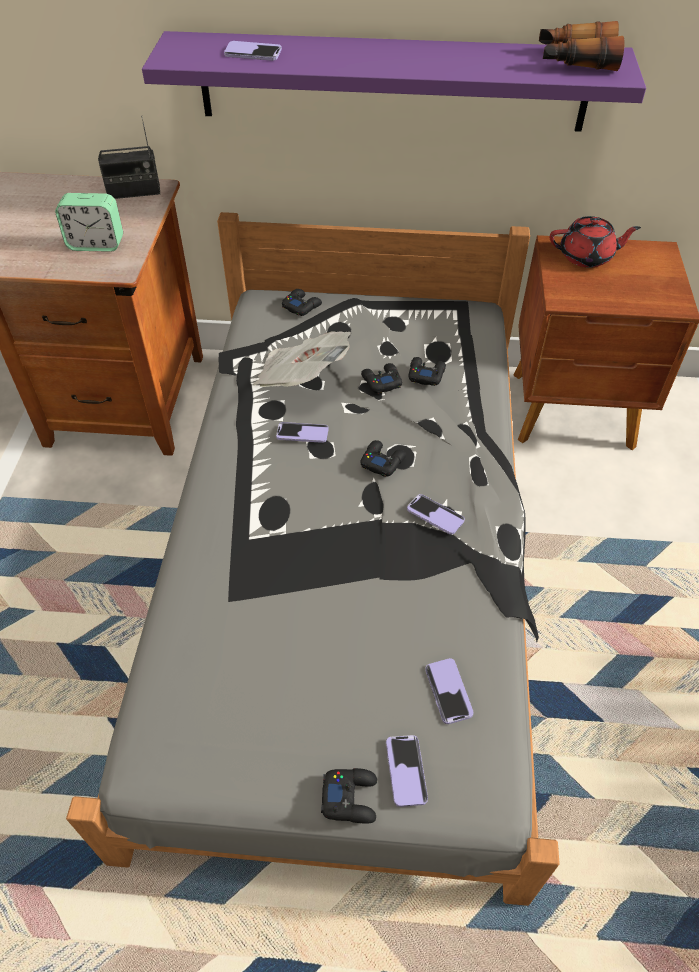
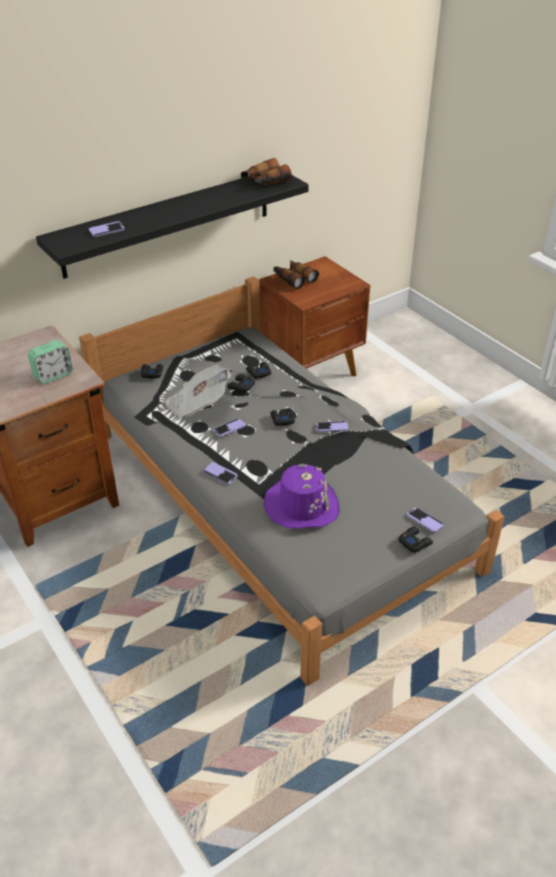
camera: 40 degrees left, 10 degrees down
radio [98,116,160,199] -> none
purple shelf [142,31,646,132] -> black shelf [36,175,309,279]
phone [425,658,473,724] -> phone moved to [203,462,238,485]
red teapot [550,216,641,268] -> binoculars [274,260,319,290]
none -> purple hat [264,464,340,529]

